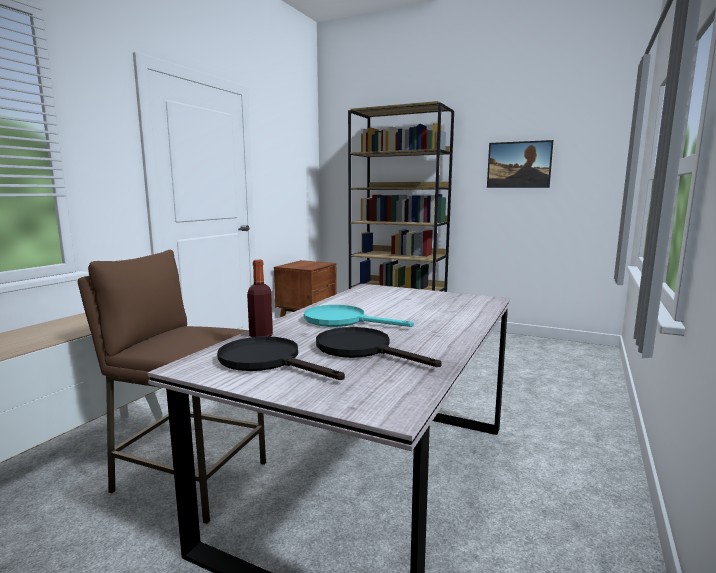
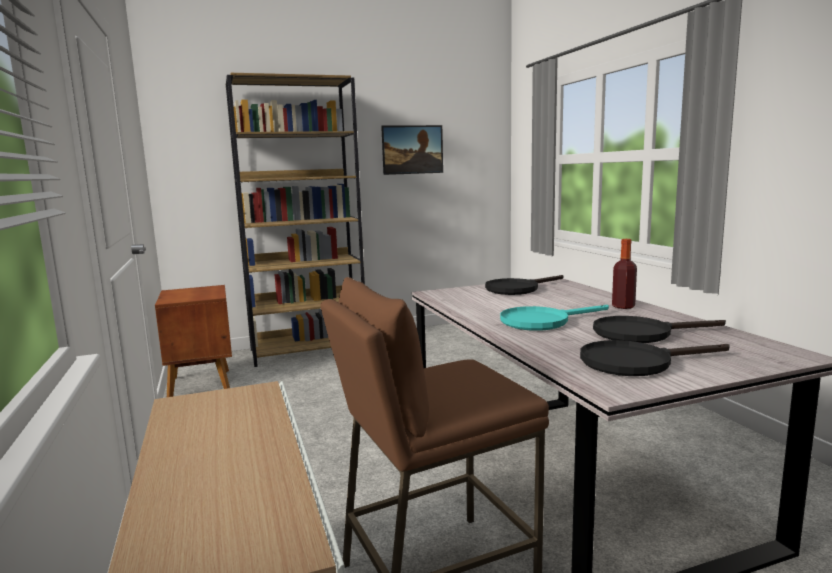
camera: 45 degrees left, 0 degrees up
bottle [247,260,273,337] -> bottle moved to [612,239,637,309]
none -> black frying pan [485,275,563,295]

